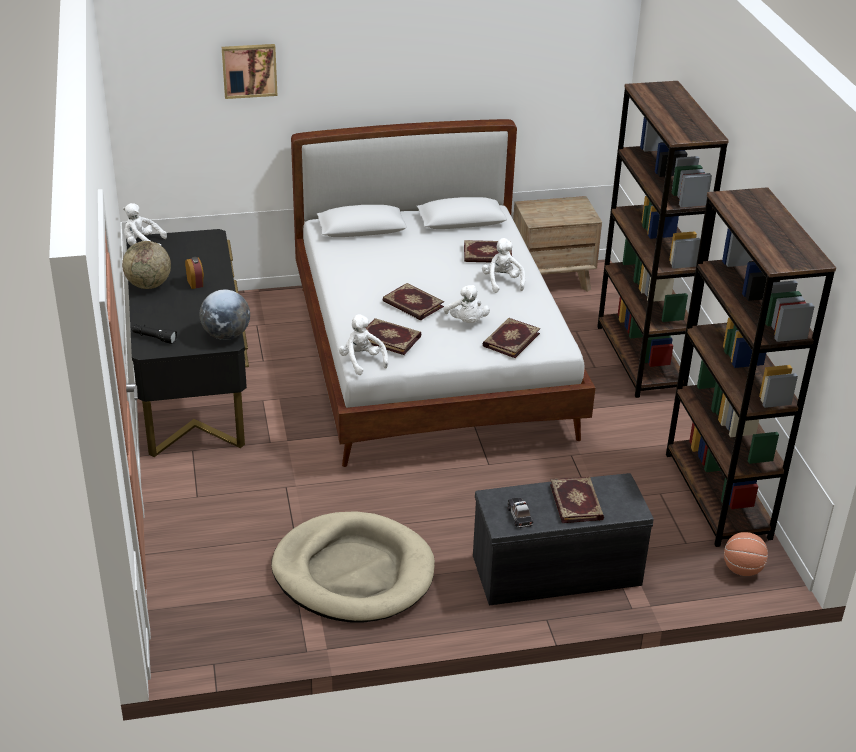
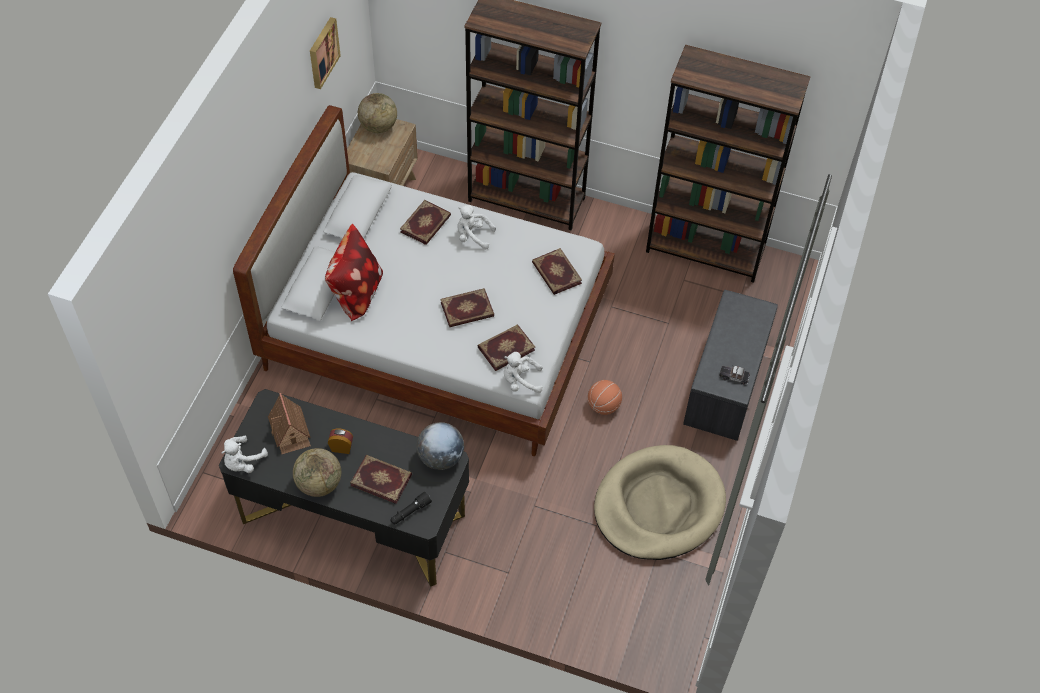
camera: 60 degrees left, 20 degrees up
picture [222,44,278,99] -> picture moved to [310,17,341,89]
white plush toy [444,285,490,323] -> none
book [550,477,604,523] -> book moved to [350,455,412,504]
basketball [724,532,768,576] -> basketball moved to [588,380,622,415]
none -> toy house [268,393,311,454]
none -> pillow [325,224,383,321]
none -> globe [358,93,397,133]

